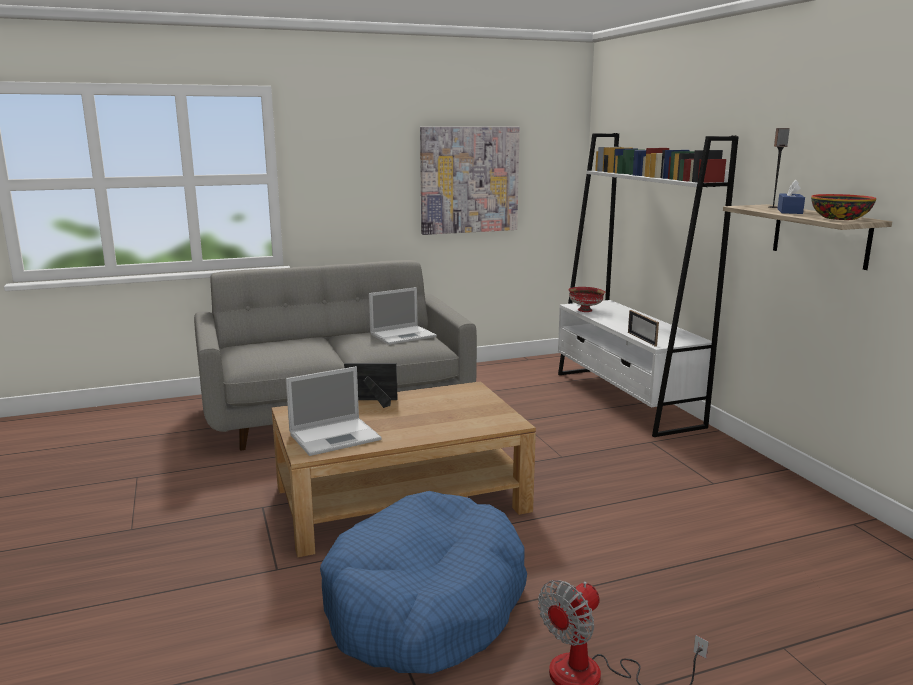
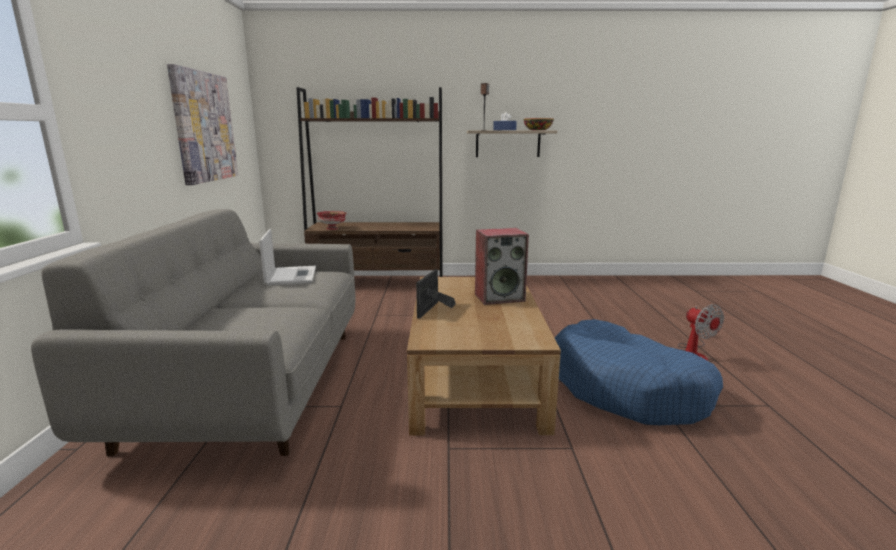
camera: 70 degrees left, 0 degrees up
laptop [286,366,382,456] -> none
white bookcase [558,133,739,437] -> brown bookcase [296,87,443,277]
picture frame [628,310,659,347] -> none
none -> speaker [475,228,529,305]

